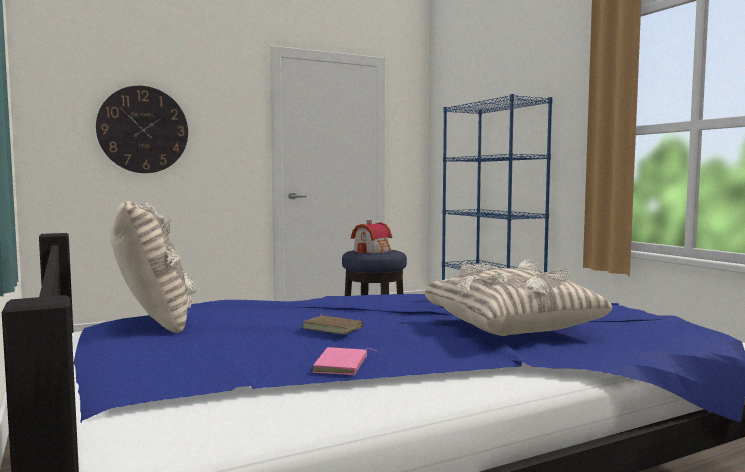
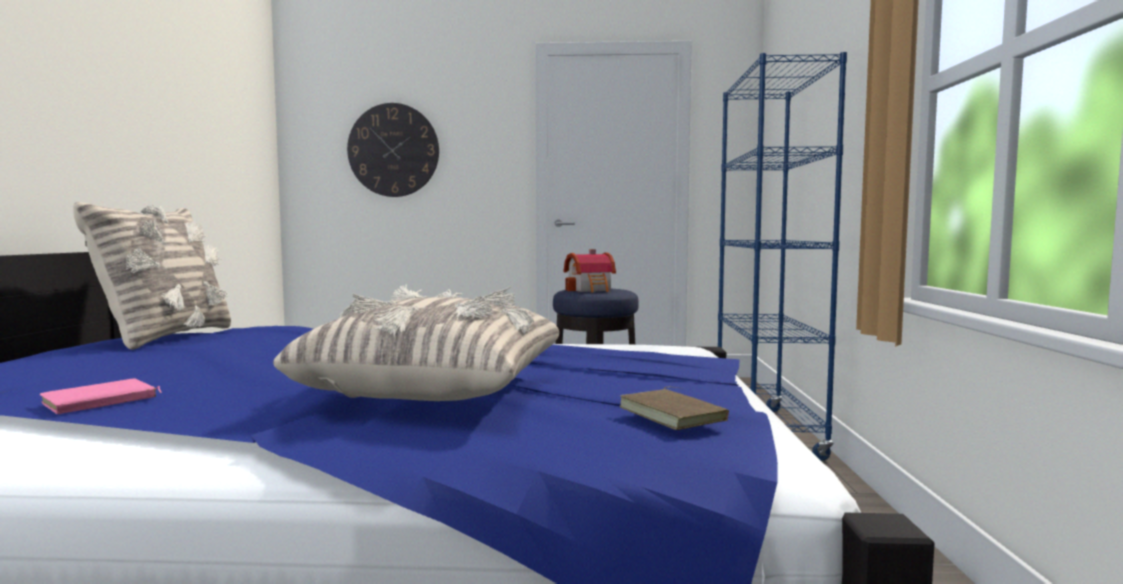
camera: 30 degrees right, 0 degrees up
brown book [302,314,363,335] -> brown book moved to [620,387,729,430]

